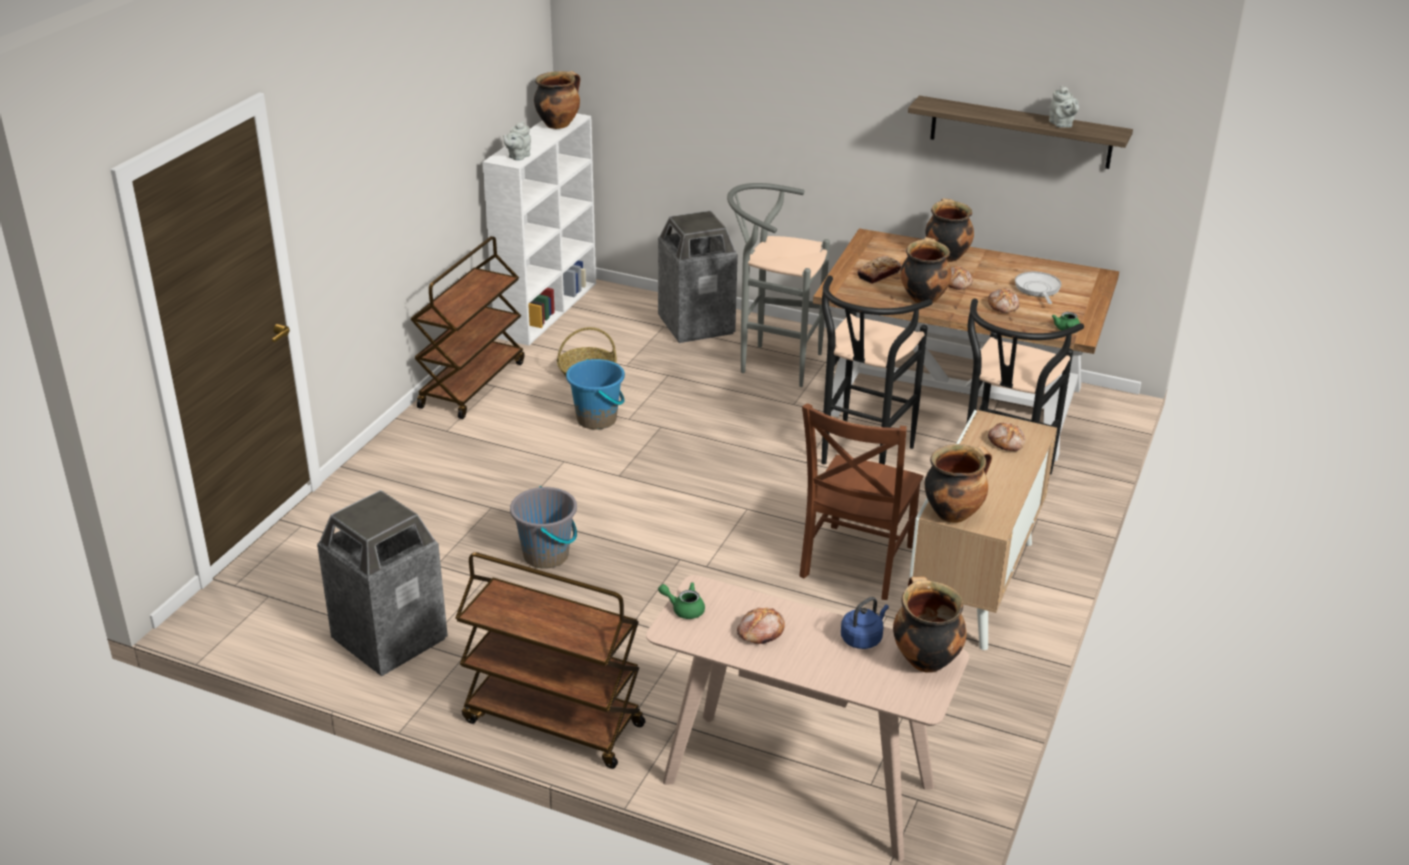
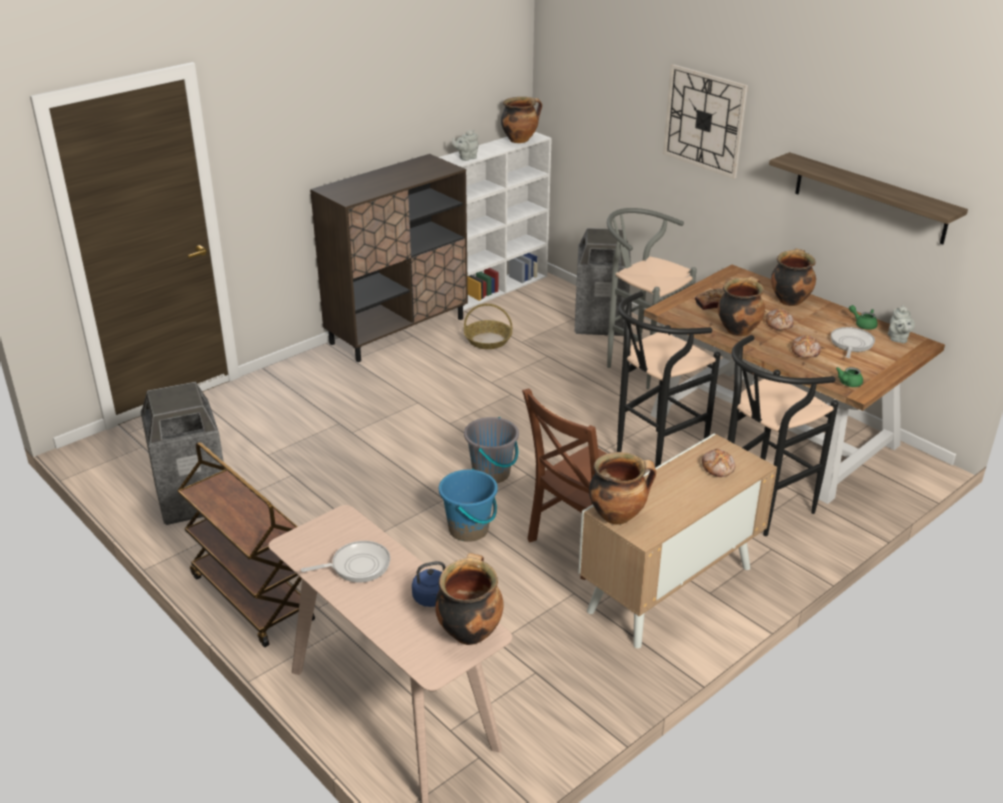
camera: 25 degrees right, 0 degrees up
brown cart [410,236,524,419] -> brown cabinet [310,154,468,362]
grey bucket [510,486,577,568] -> grey bucket moved to [464,417,519,483]
blue bucket [566,359,625,430] -> blue bucket moved to [439,468,498,542]
green teapot [658,582,705,619] -> green teapot moved to [849,305,878,330]
bread [737,608,785,644] -> frying pan [301,541,390,582]
grey teapot [1049,85,1079,128] -> grey teapot moved to [888,305,915,343]
none -> wall clock [663,64,748,178]

